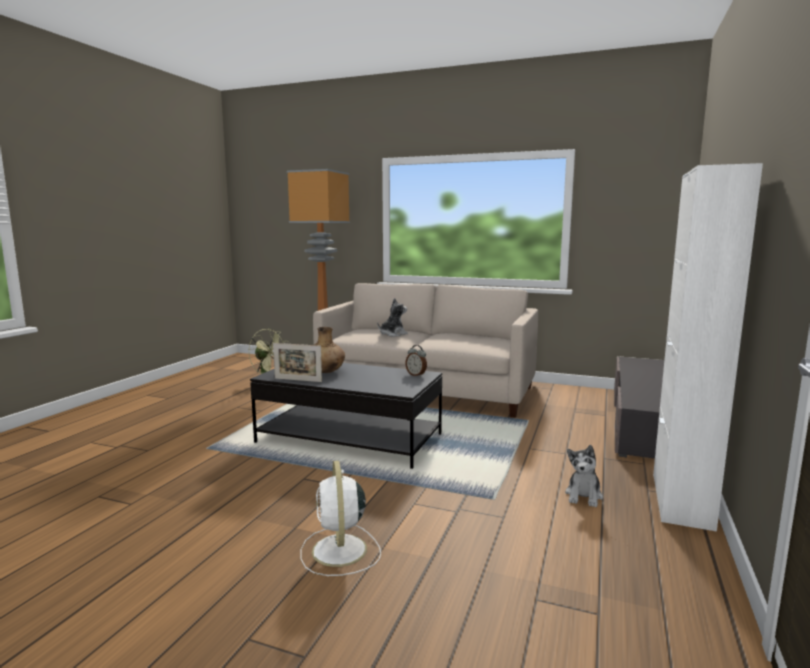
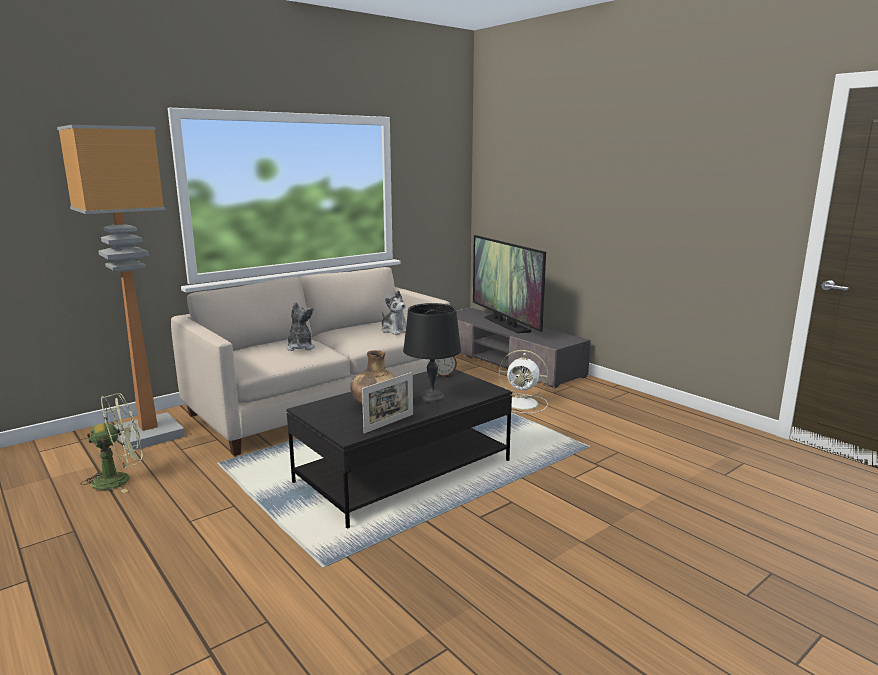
camera: 60 degrees left, 5 degrees up
white fan [300,461,381,576] -> white fan moved to [499,350,548,413]
plush toy [565,445,603,507] -> plush toy moved to [381,290,406,335]
white cabinet [653,163,763,532] -> none
none -> black table lamp [403,303,461,403]
none -> television [473,235,546,333]

